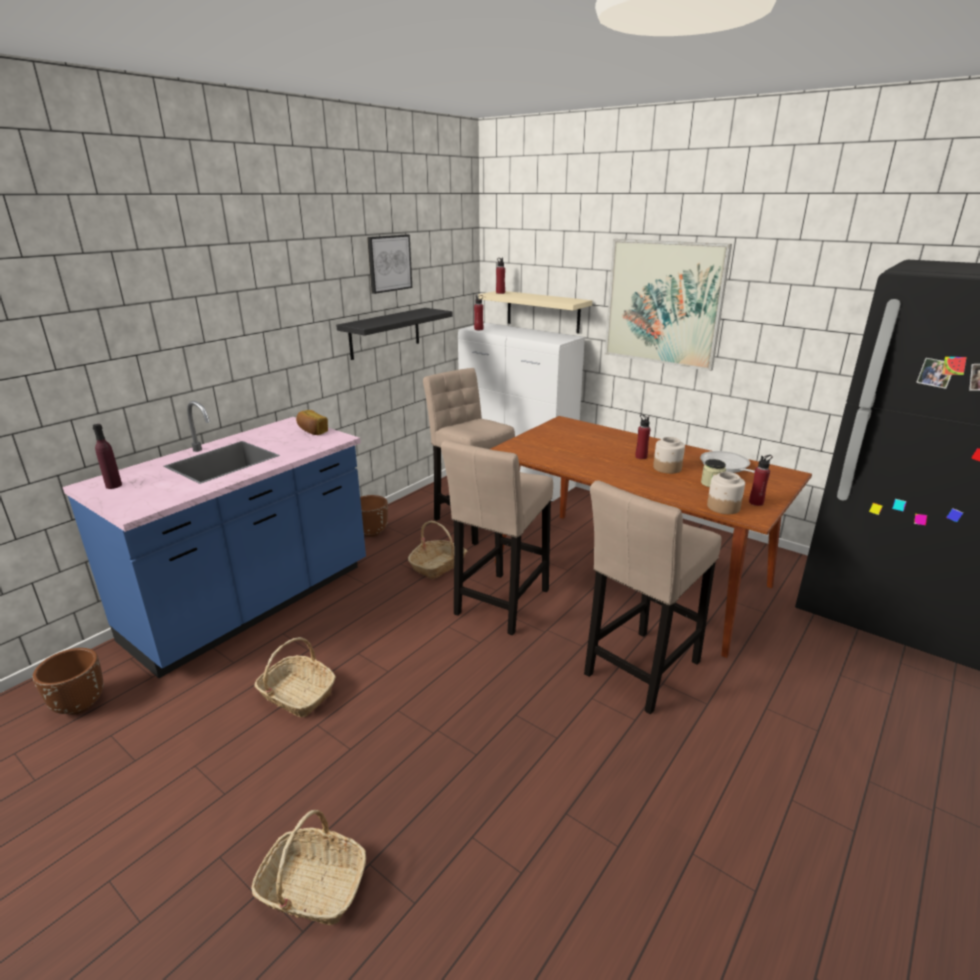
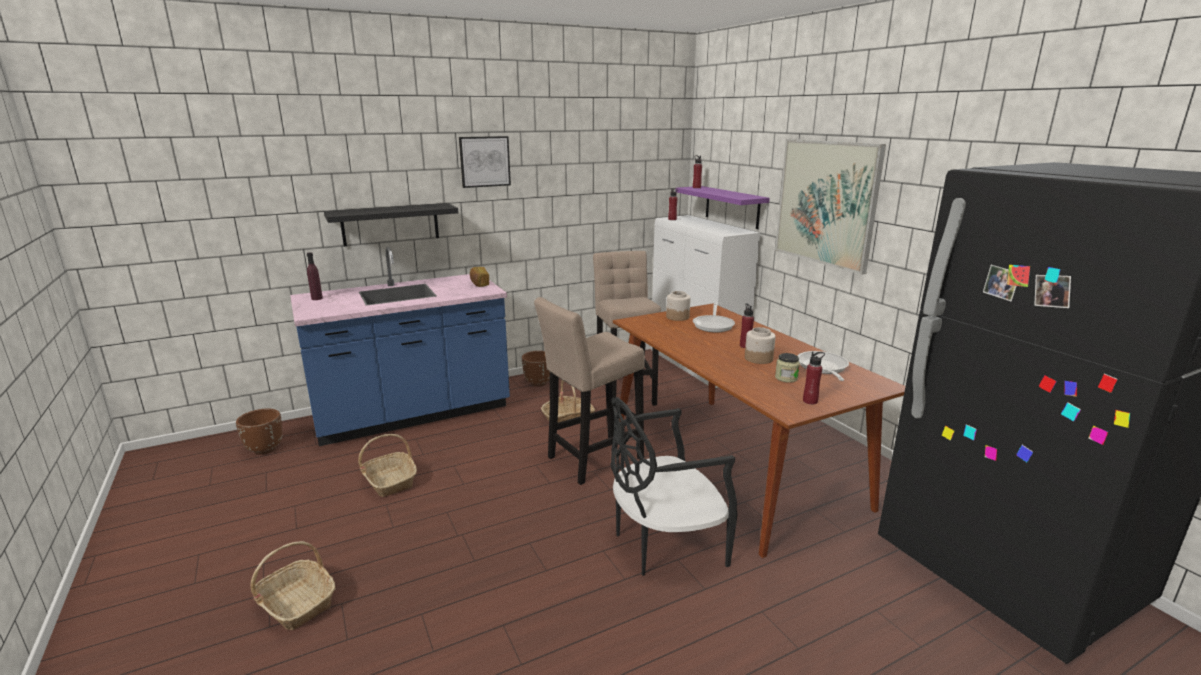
camera: 25 degrees right, 5 degrees down
black shelf [336,308,453,360] -> black shelf moved to [324,203,458,246]
picture [367,235,412,294] -> picture moved to [459,136,511,188]
beige shelf [478,291,592,333] -> purple shelf [675,186,770,229]
beige stool [584,481,722,714] -> black chair [610,397,738,576]
jar [707,472,745,514] -> jar moved to [666,291,691,321]
none -> frying pan [693,303,735,332]

